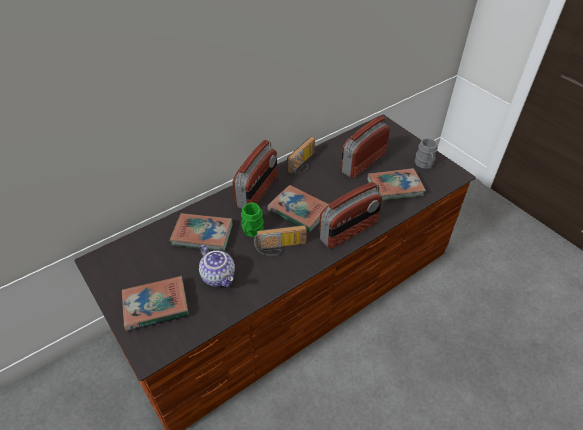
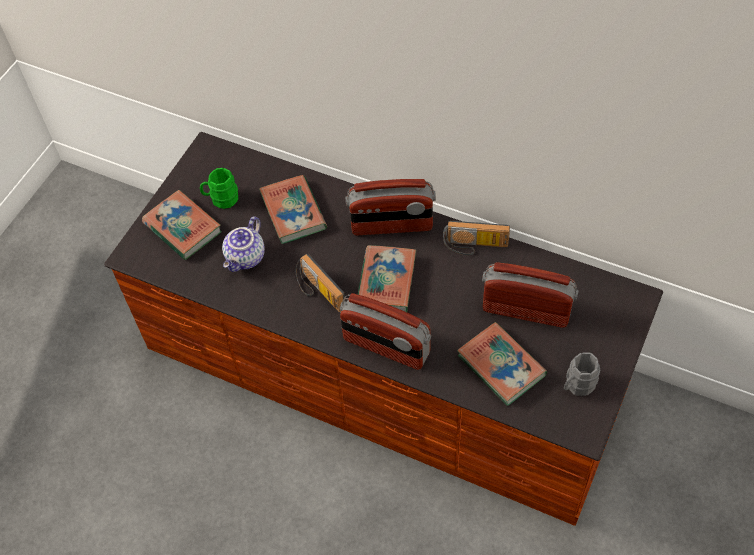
camera: 65 degrees right, 10 degrees up
green mug [241,202,264,237] -> green mug moved to [200,168,238,209]

